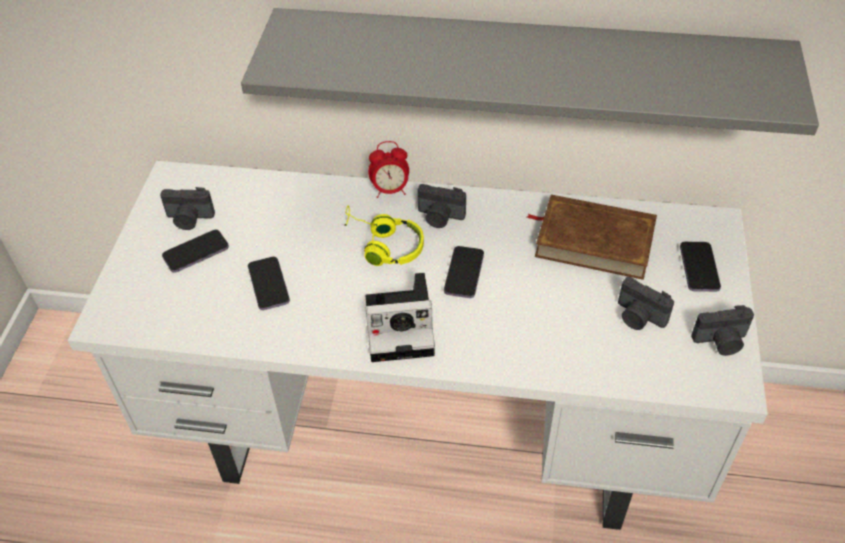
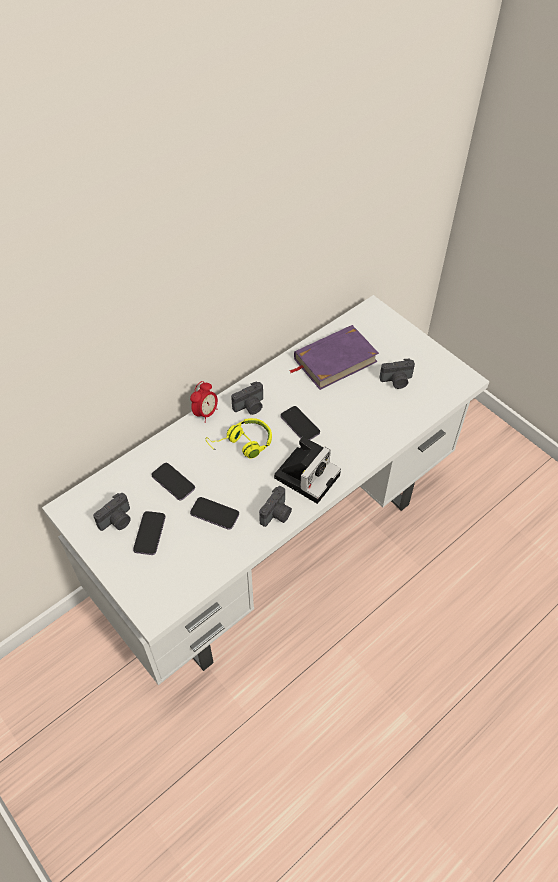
camera: 50 degrees left, 5 degrees up
grey shelf [241,8,819,135] -> none
brown book [527,195,657,280] -> purple book [290,325,379,390]
phone [680,242,721,292] -> phone moved to [151,463,195,500]
camera [691,305,754,356] -> camera moved to [259,486,292,527]

